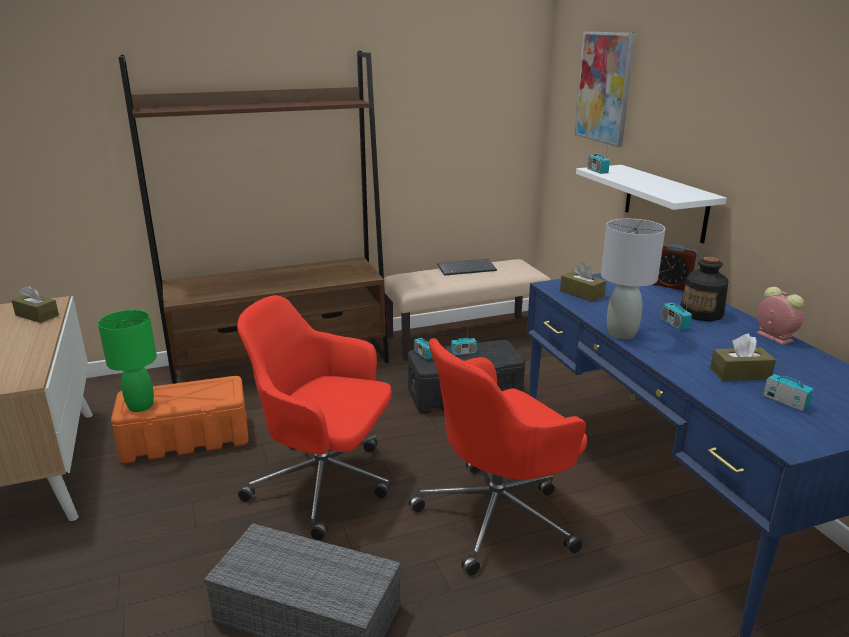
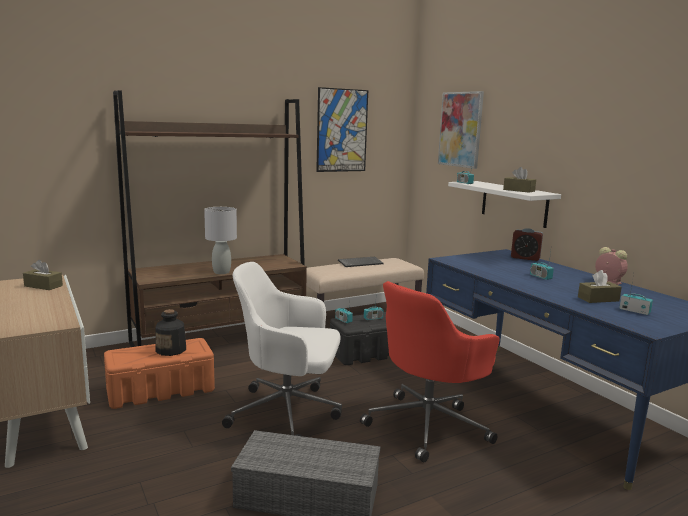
camera: 10 degrees left, 10 degrees down
green table lamp [98,310,157,412] -> none
red office chair [237,295,392,541] -> white office chair [222,262,342,436]
brown tissue box [560,262,606,302] -> brown tissue box moved to [503,167,536,193]
grey table lamp [601,219,665,339] -> grey table lamp moved to [204,207,237,274]
bottle [680,257,729,321] -> bottle moved to [155,309,186,356]
none -> picture [316,87,368,172]

